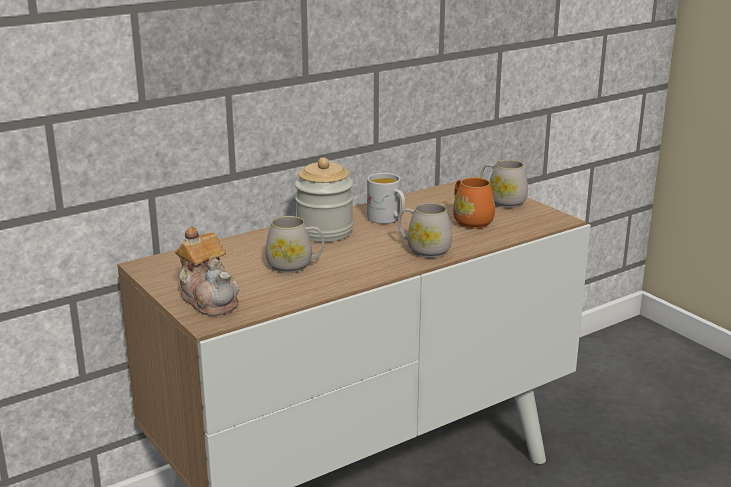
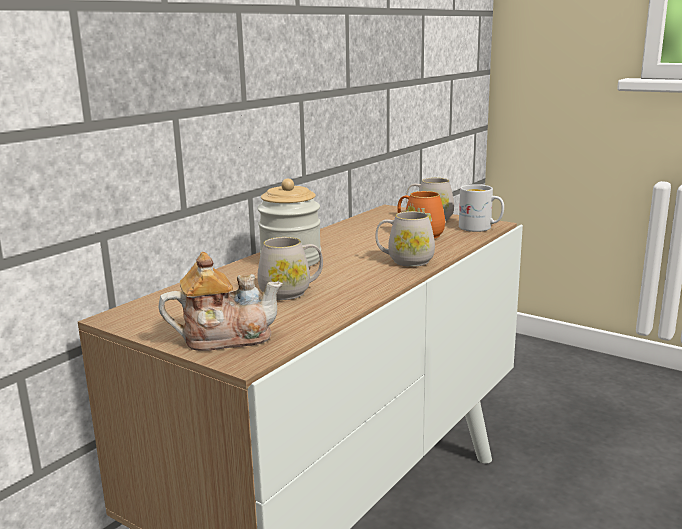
camera: 20 degrees left, 5 degrees down
teapot [175,226,239,316] -> teapot turned 45 degrees counterclockwise [158,252,283,351]
white mug [367,173,405,224] -> white mug moved to [459,184,504,232]

